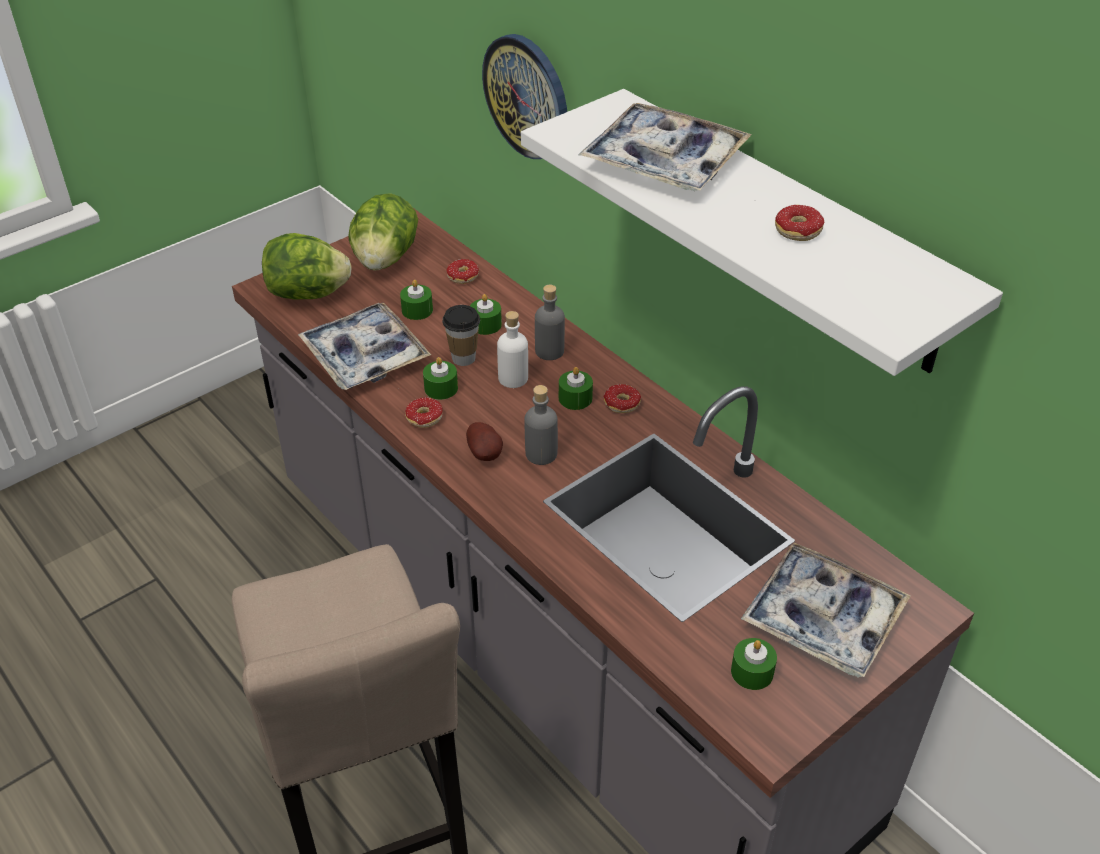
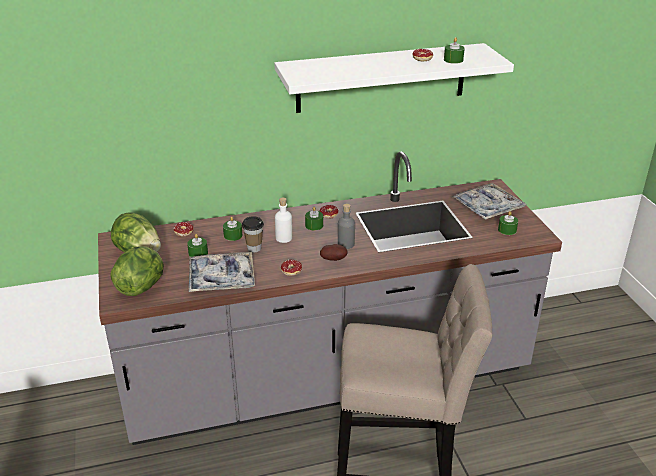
camera: 65 degrees left, 10 degrees down
green candle [423,357,458,400] -> green candle moved to [444,37,465,64]
wall clock [482,34,567,159] -> none
grey bottle [535,285,565,360] -> none
tray [579,103,752,191] -> none

